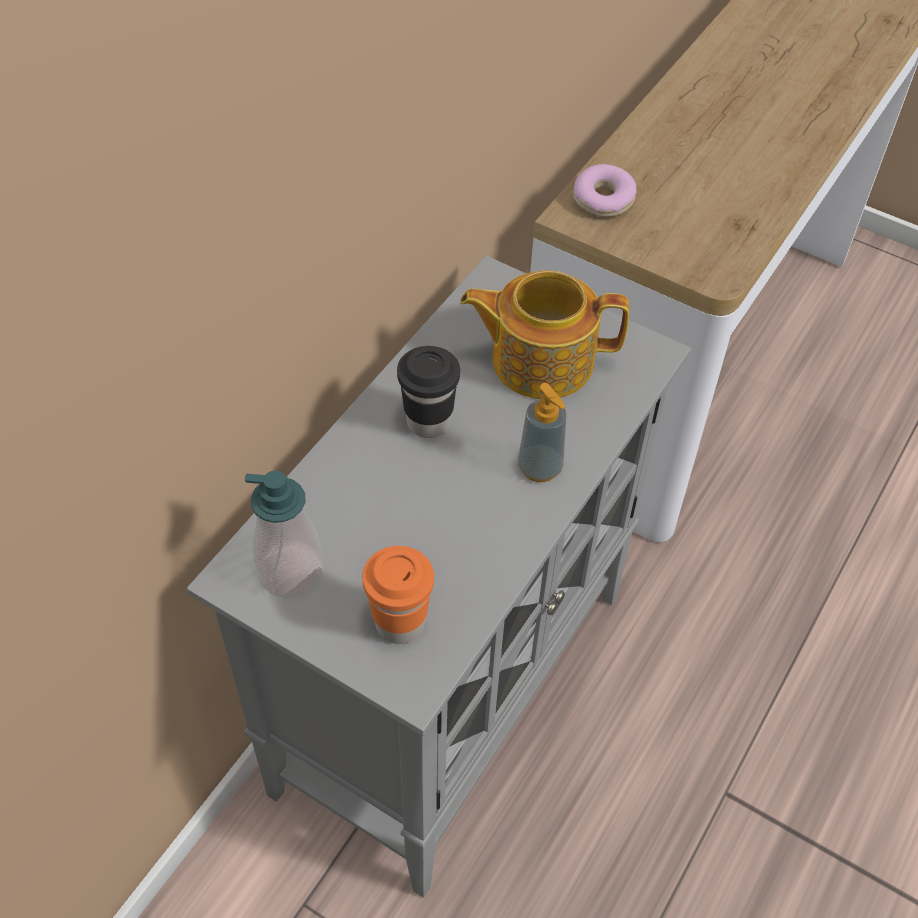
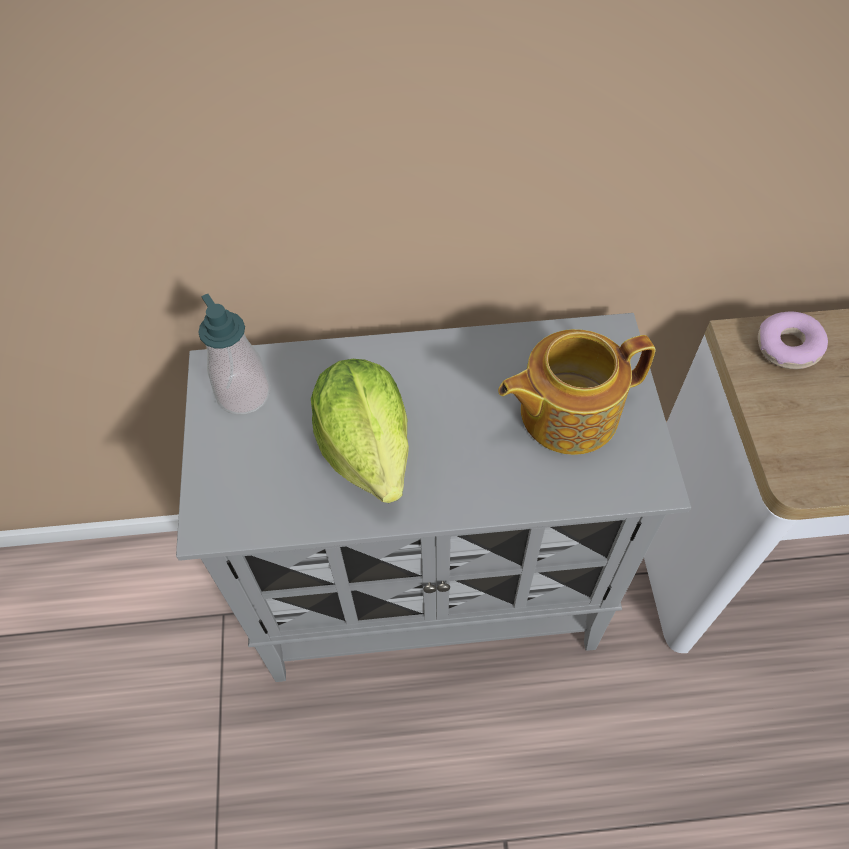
camera: 55 degrees right, 5 degrees up
orange cup [362,546,434,644] -> none
black cup [397,346,460,438] -> none
teapot [460,270,629,399] -> teapot turned 75 degrees counterclockwise [498,329,655,455]
soap dispenser [518,383,566,482] -> none
none -> lettuce [311,359,409,503]

